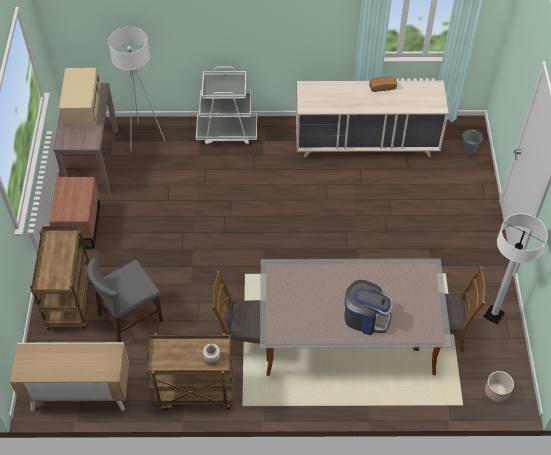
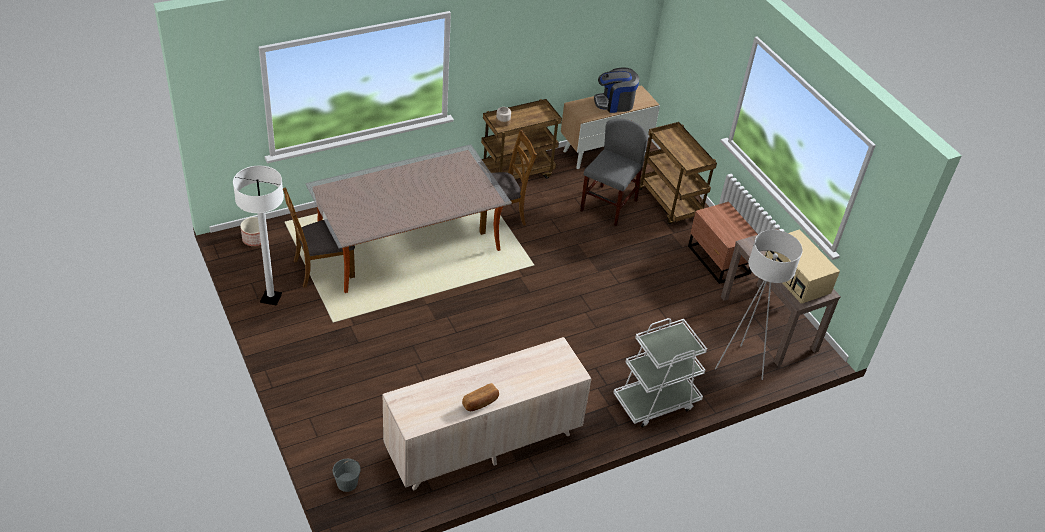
camera: 150 degrees right, 10 degrees down
coffee machine [344,280,393,335] -> coffee machine moved to [594,67,639,113]

